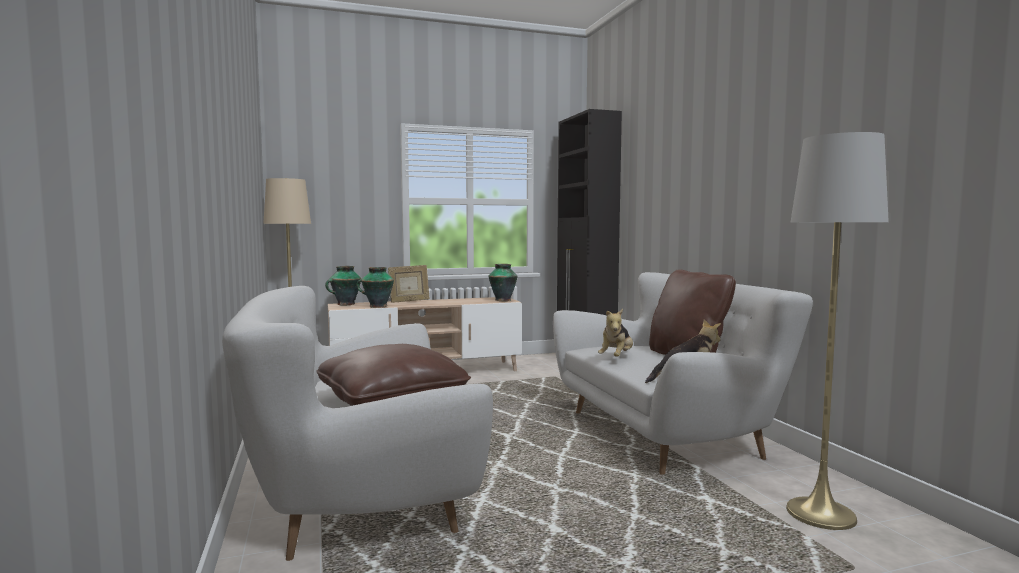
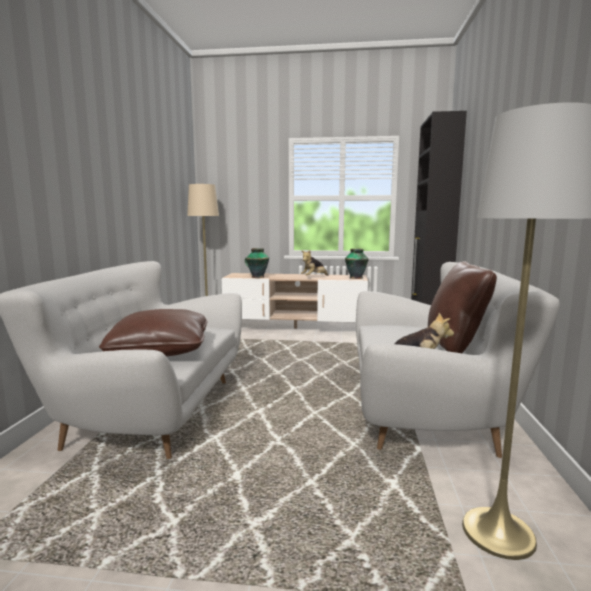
camera: 25 degrees right, 5 degrees up
vase [325,266,361,305] -> none
picture frame [388,265,430,303] -> none
plush toy [598,309,633,357] -> plush toy moved to [301,250,328,276]

